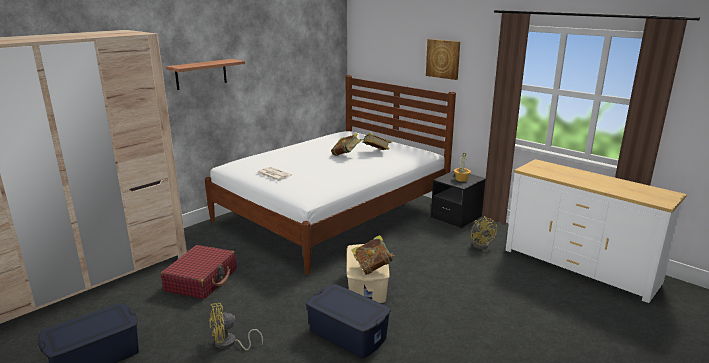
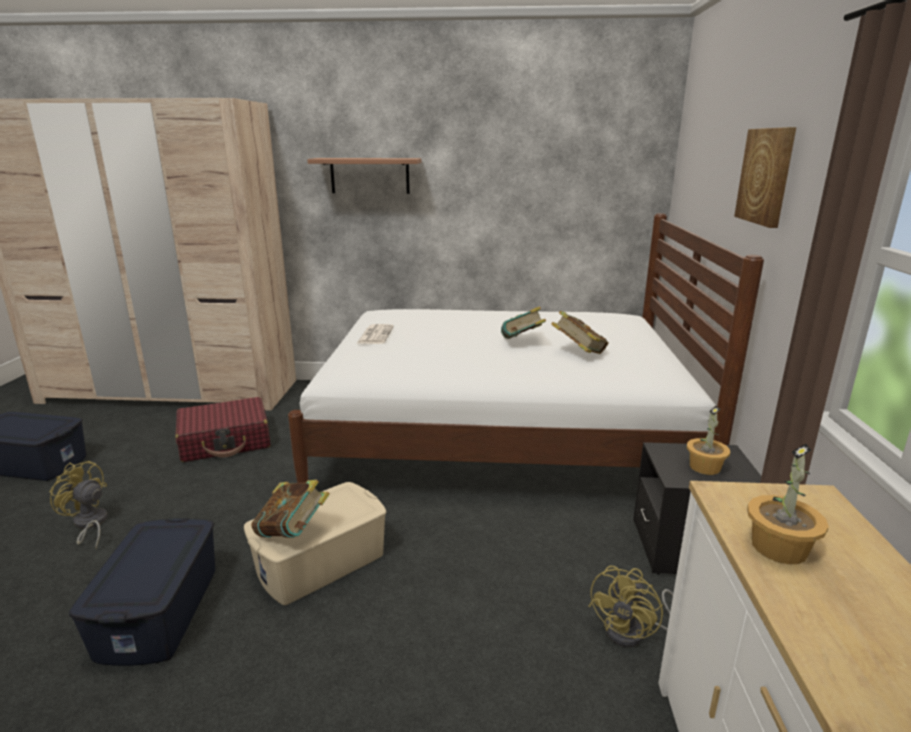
camera: 50 degrees right, 0 degrees up
none -> potted plant [747,443,829,564]

